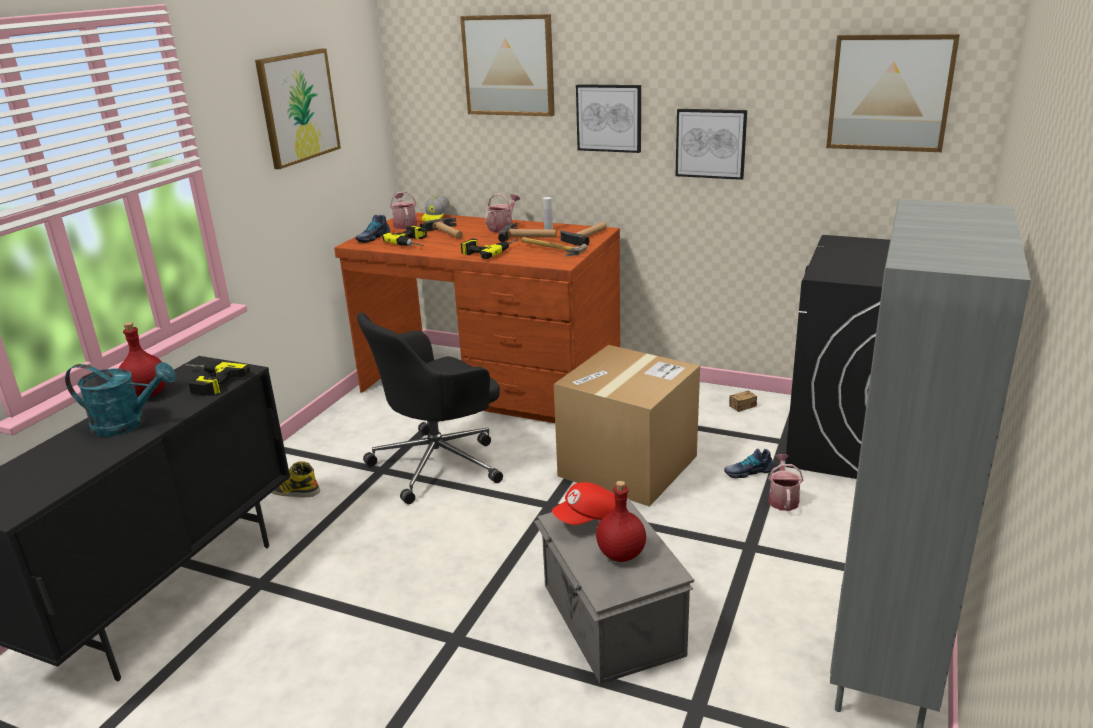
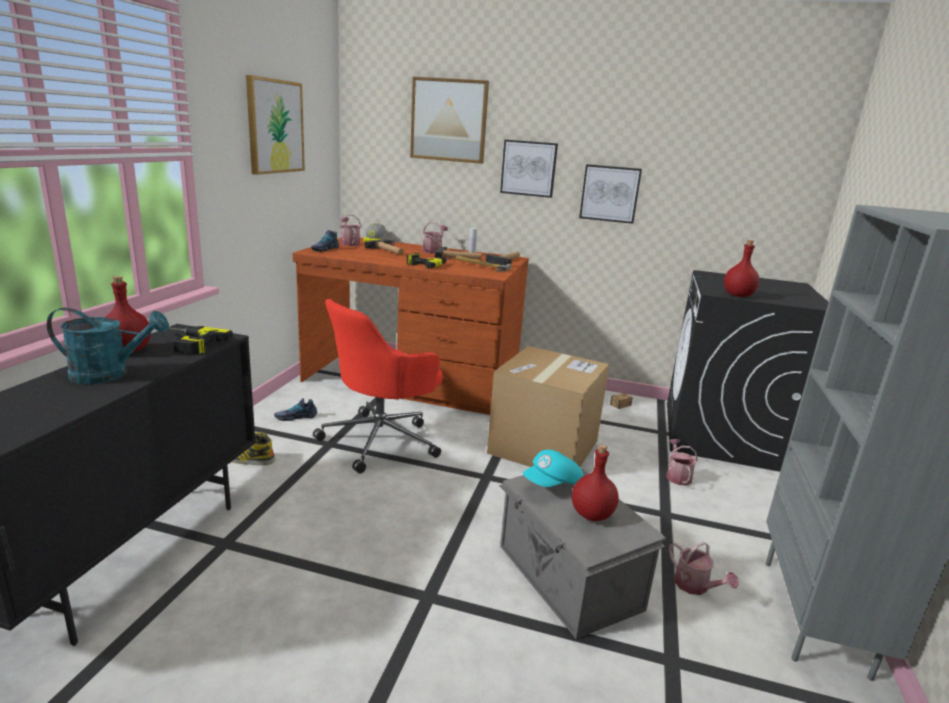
camera: 10 degrees left, 5 degrees down
black office chair [357,312,503,504] -> red office chair [313,299,443,474]
power drill [382,225,427,246] -> none
red cap [552,482,616,525] -> turquoise cap [523,450,584,487]
shoe [724,449,774,478] -> shoe moved to [274,398,317,421]
picture [826,34,960,152] -> none
none -> watering can [668,541,739,595]
none -> red bottle [724,240,760,297]

